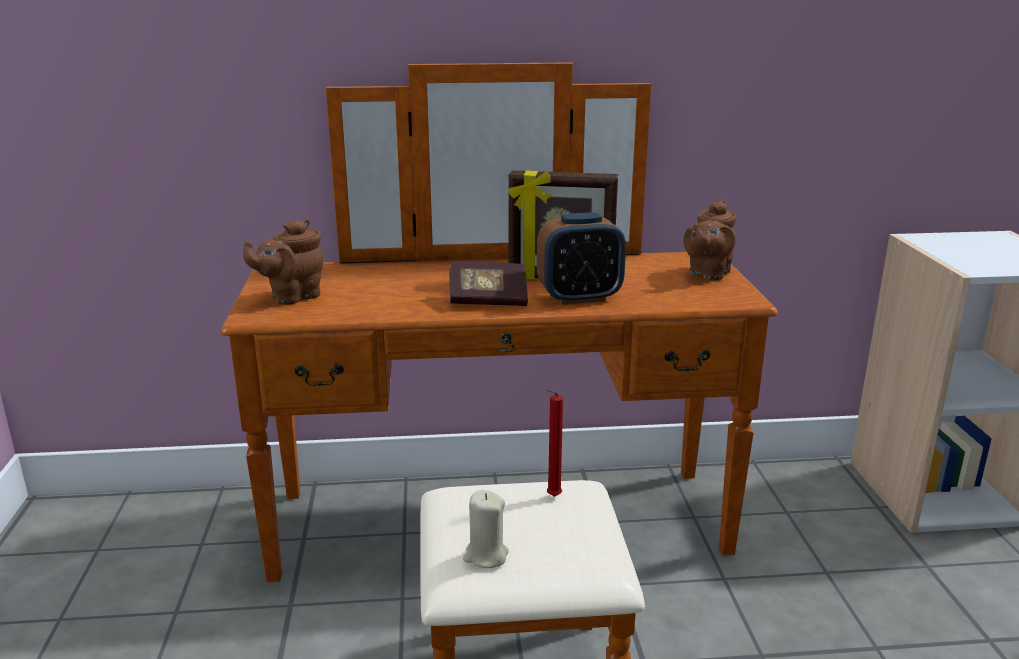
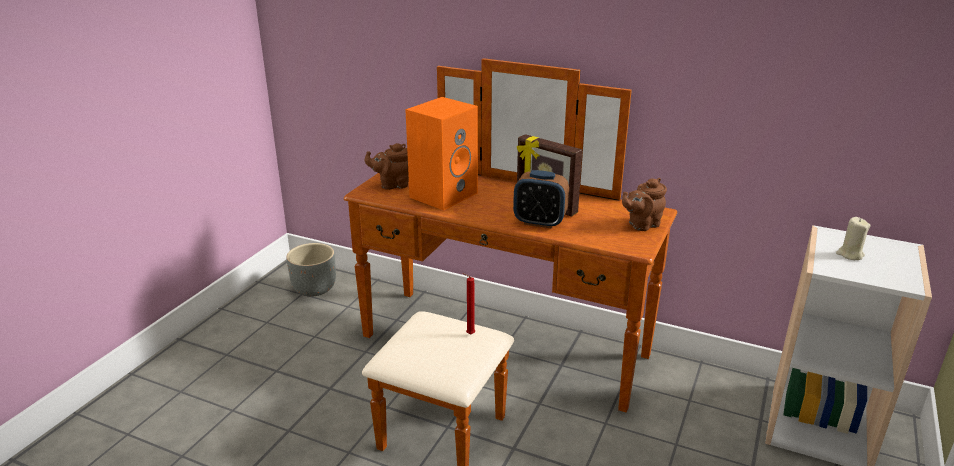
camera: 30 degrees right, 5 degrees up
book [449,261,528,306] -> none
beige candle [463,490,509,568] -> beige candle moved to [836,217,870,260]
none -> grey planter [286,243,336,296]
none -> orange speaker [405,97,478,210]

